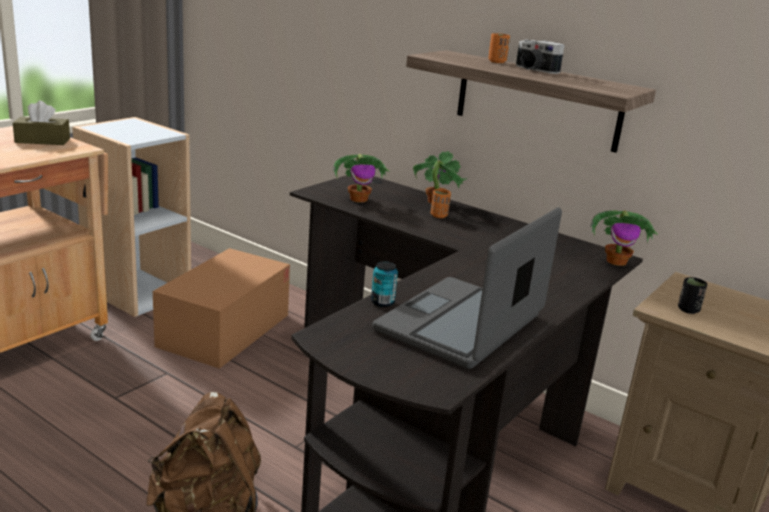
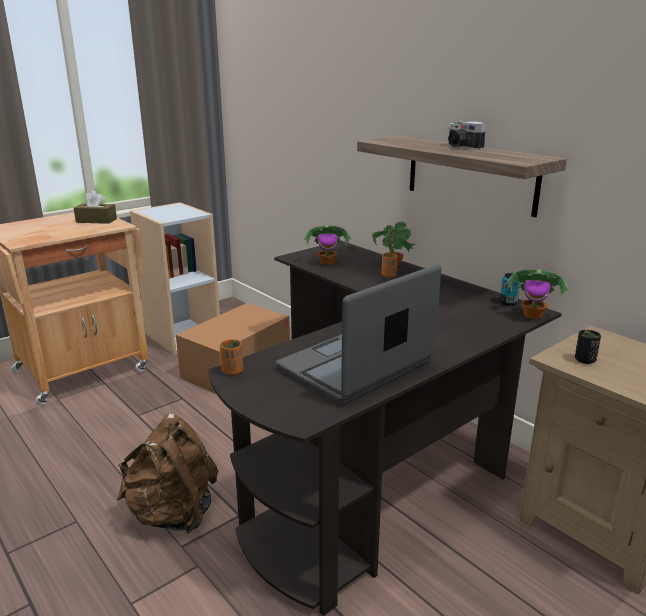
camera: 15 degrees right, 0 degrees up
can [371,261,398,307] -> can moved to [500,273,520,306]
orange cup [488,33,510,63] -> orange cup moved to [220,339,243,375]

